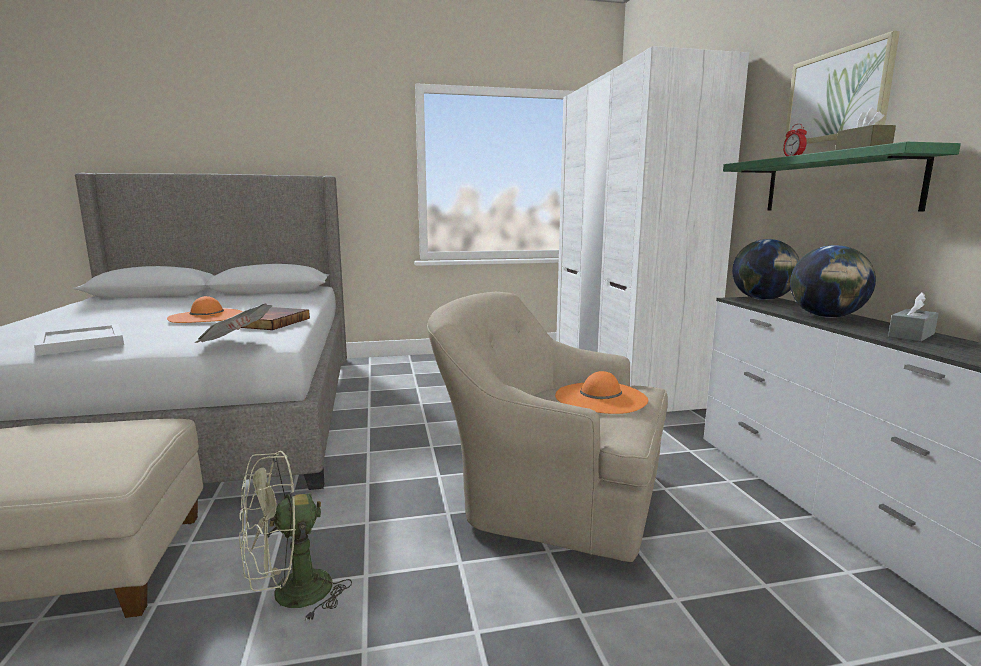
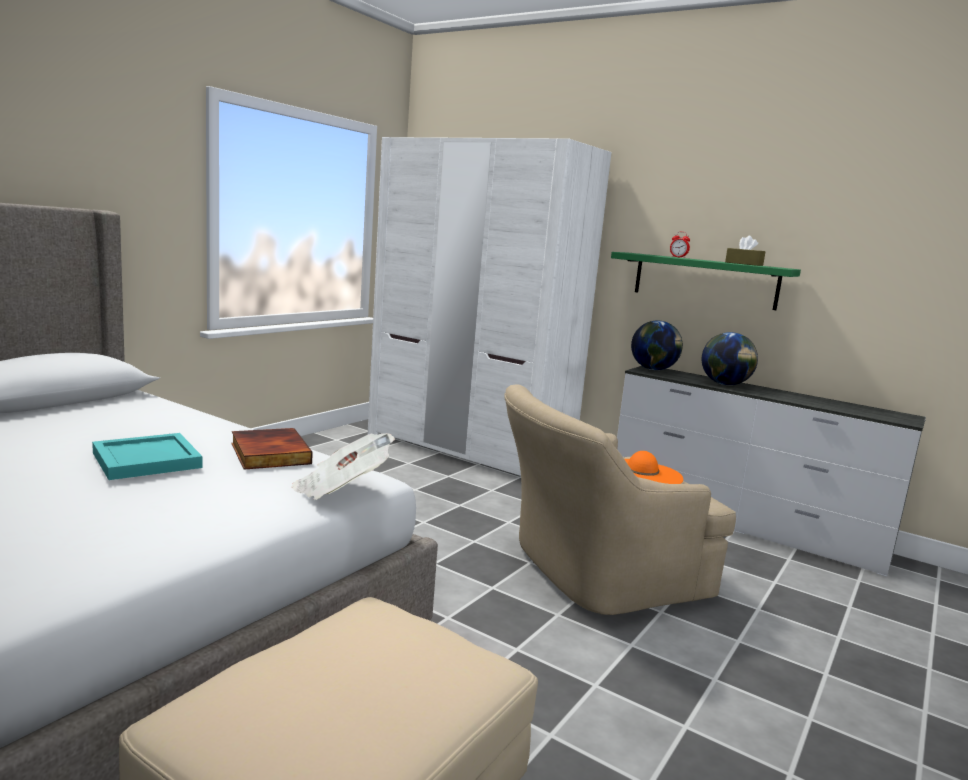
camera: 45 degrees left, 0 degrees up
white tray [34,324,124,356] -> none
orange hat [167,296,243,323] -> turquoise tray [92,433,203,480]
green fan [239,451,352,622] -> none
picture [784,31,900,144] -> none
grey tissue box [888,293,939,342] -> none

